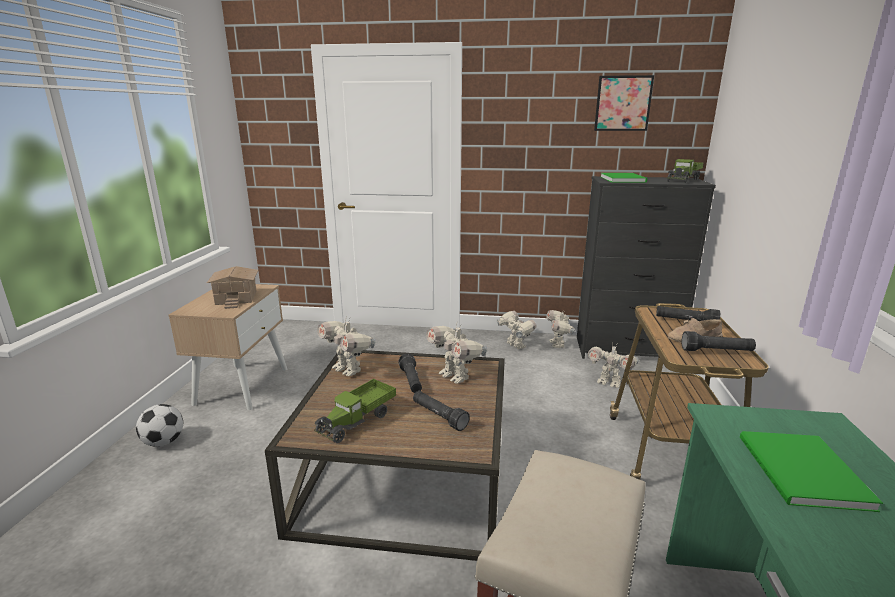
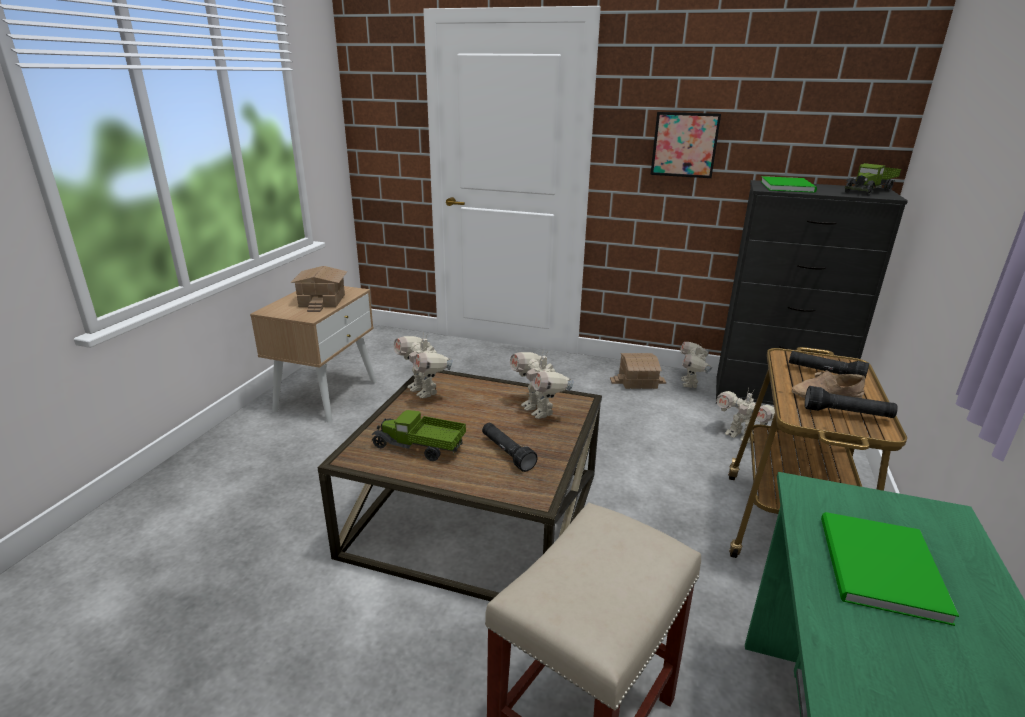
camera: 10 degrees right, 5 degrees up
football [136,404,183,447] -> none
toy truck [315,379,396,443] -> toy truck turned 60 degrees clockwise [372,410,466,461]
black flashlight [398,354,422,393] -> none
toy robot [497,311,537,349] -> toy house [610,353,666,389]
picture [594,75,654,131] -> picture moved to [650,112,721,178]

